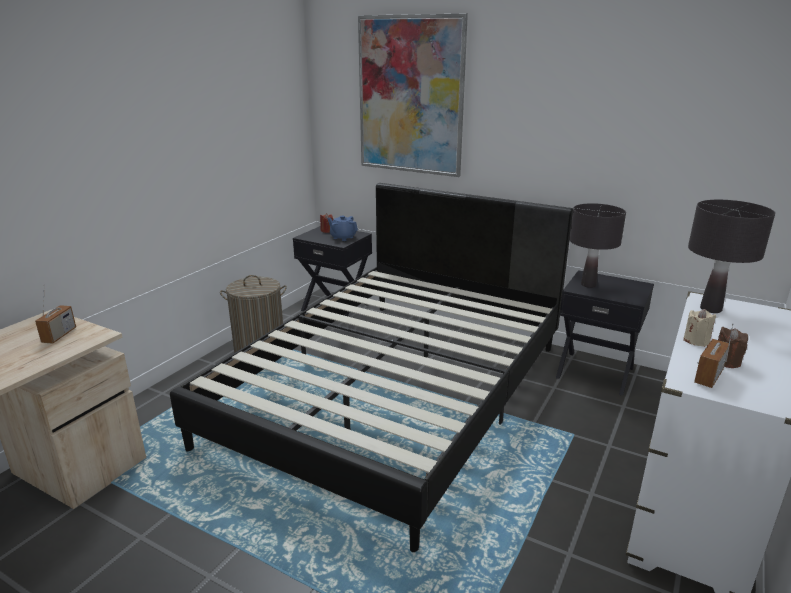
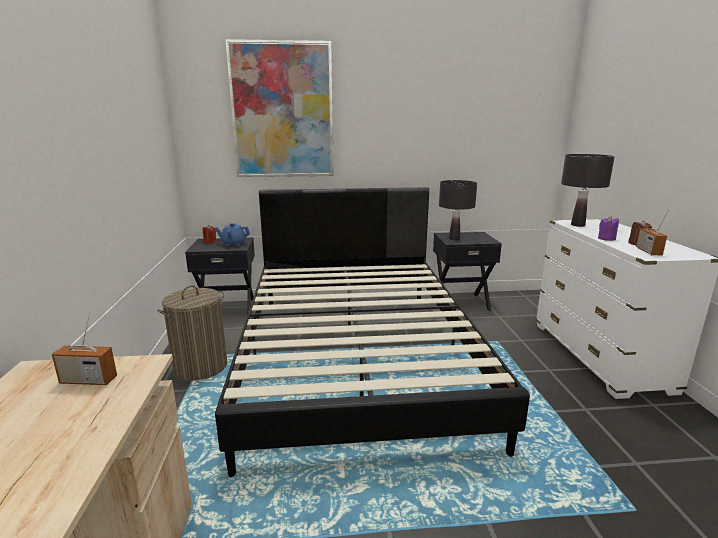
camera: 35 degrees left, 5 degrees down
radio [35,285,76,344] -> radio turned 120 degrees clockwise [52,311,117,385]
beige candle [683,309,716,347] -> purple candle [598,216,619,241]

